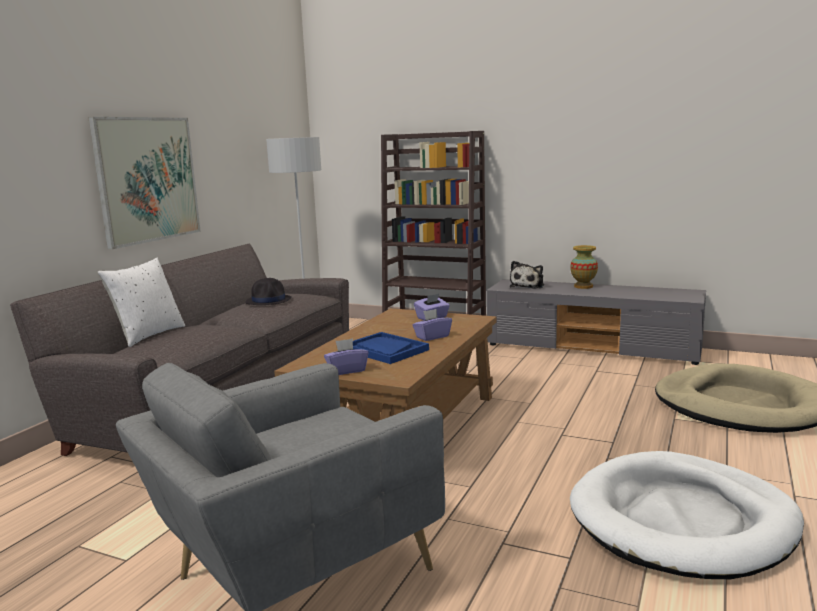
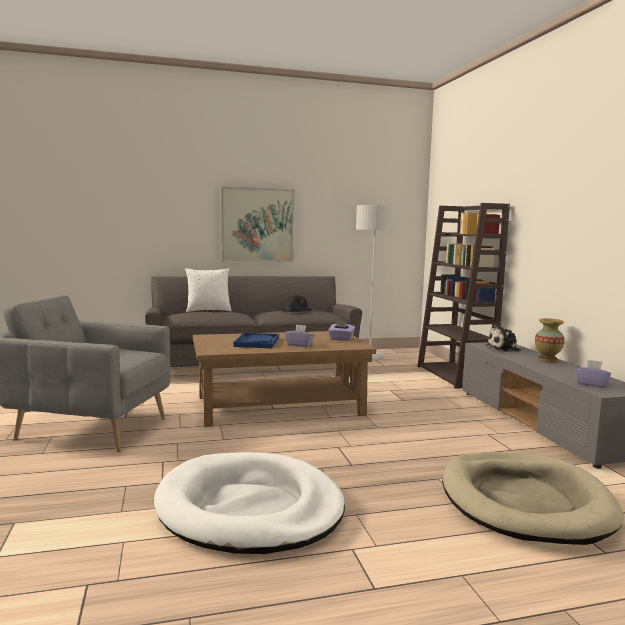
camera: 50 degrees right, 5 degrees down
purple tissue box [324,338,368,375] -> purple tissue box moved to [576,360,611,388]

